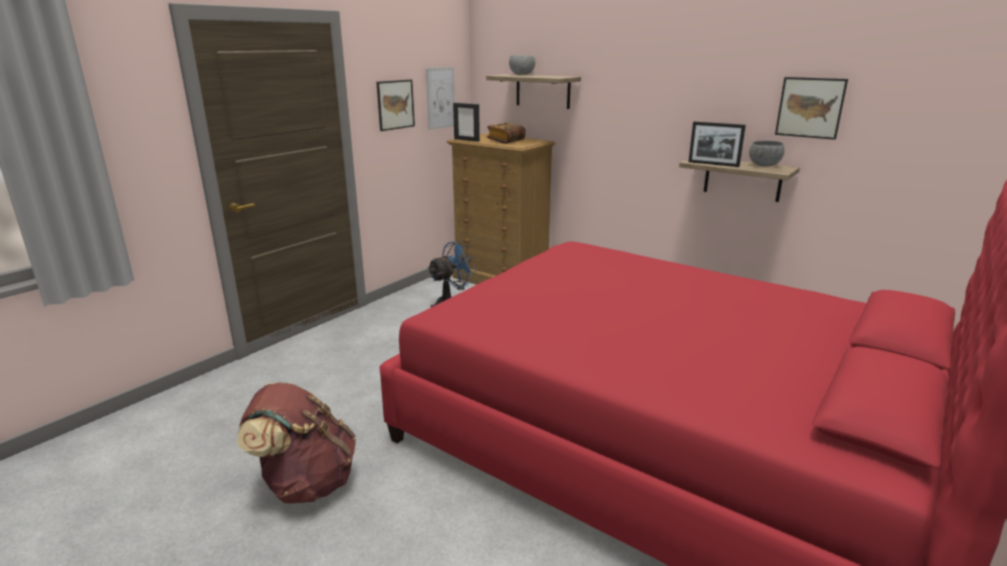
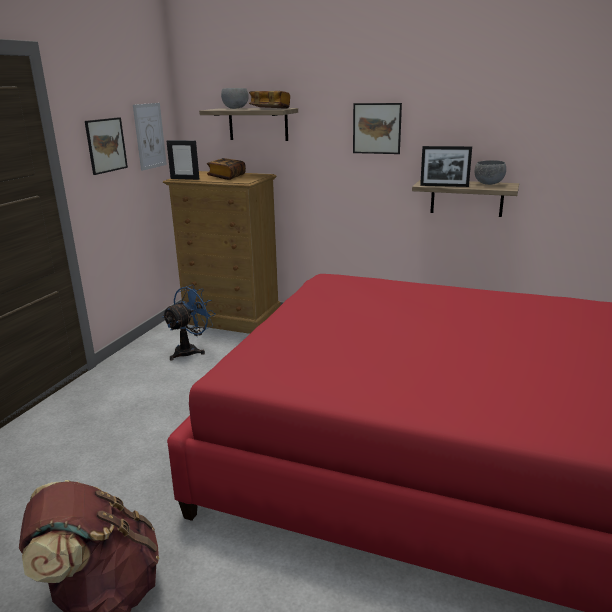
camera: 15 degrees left, 0 degrees up
picture [775,77,848,140] -> picture moved to [353,103,402,154]
none -> book [249,91,290,109]

